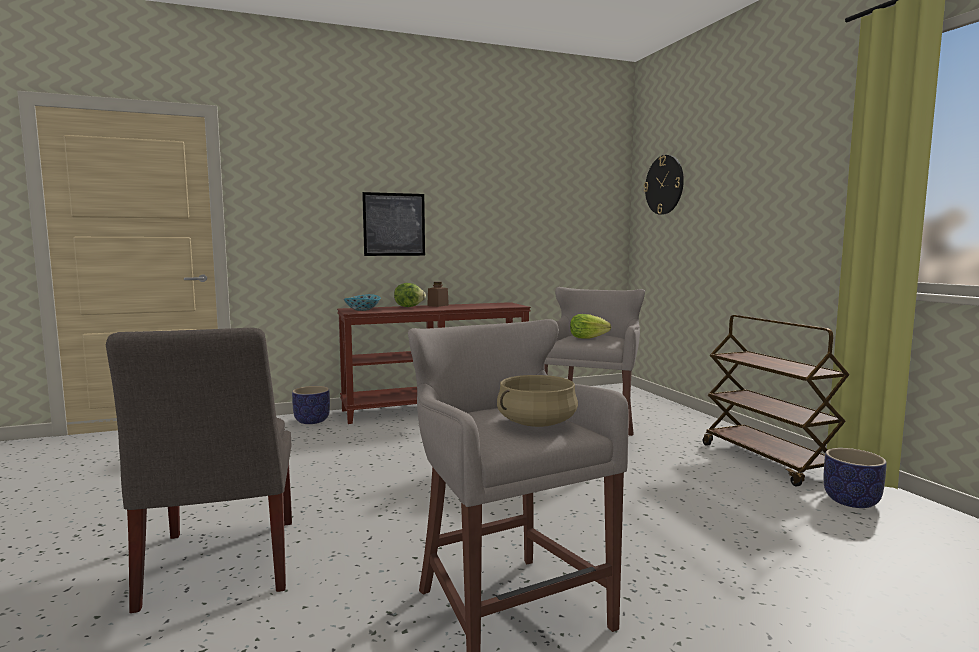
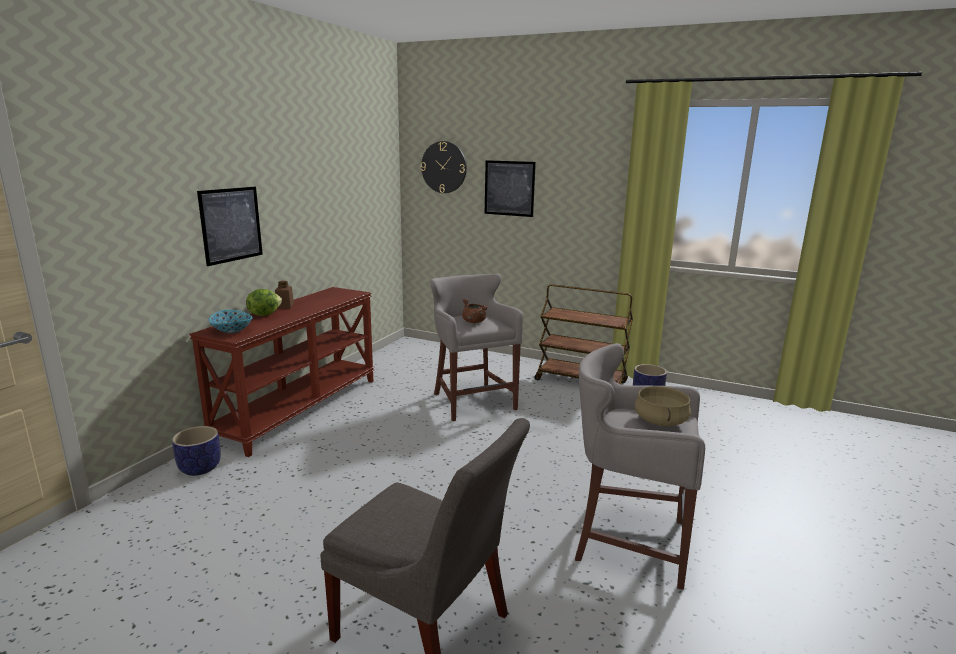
camera: 45 degrees left, 10 degrees up
lettuce [570,314,611,339] -> brown cooking pot [462,299,488,323]
none -> picture [485,160,536,217]

